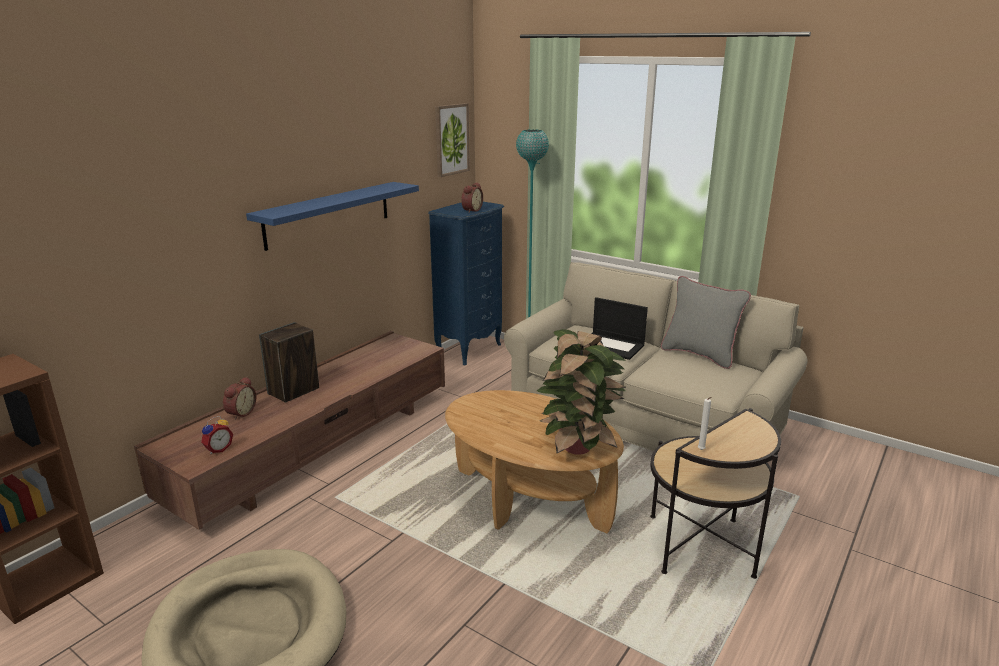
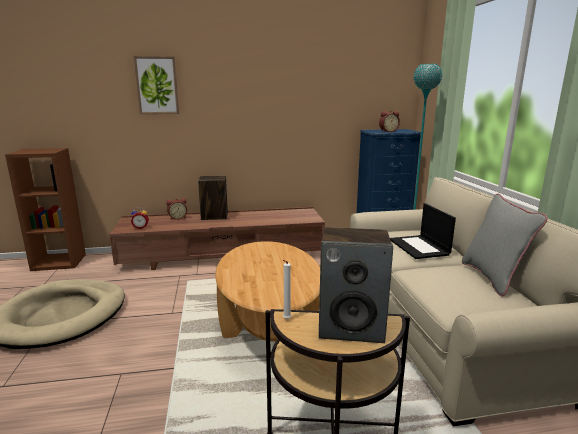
camera: 45 degrees right, 5 degrees down
blue shelf [246,182,419,251] -> none
picture [435,103,470,177] -> picture moved to [134,56,179,114]
potted plant [537,329,627,455] -> none
none -> speaker [319,227,393,343]

